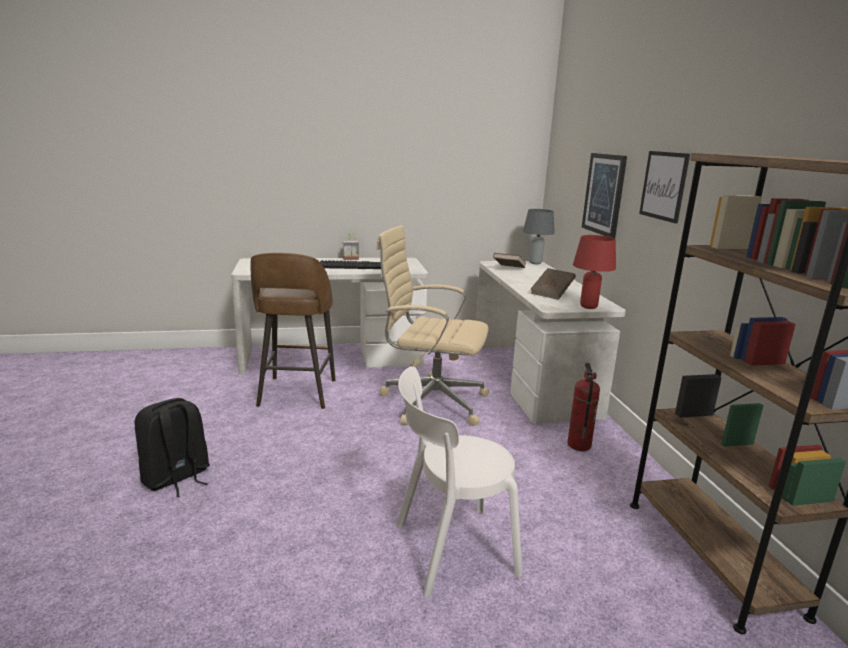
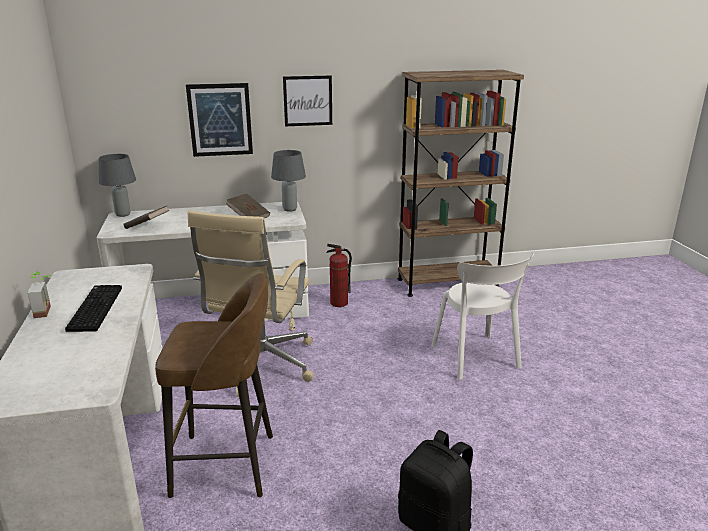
camera: 90 degrees left, 5 degrees up
red table lamp [573,235,616,309] -> grey table lamp [271,150,306,212]

